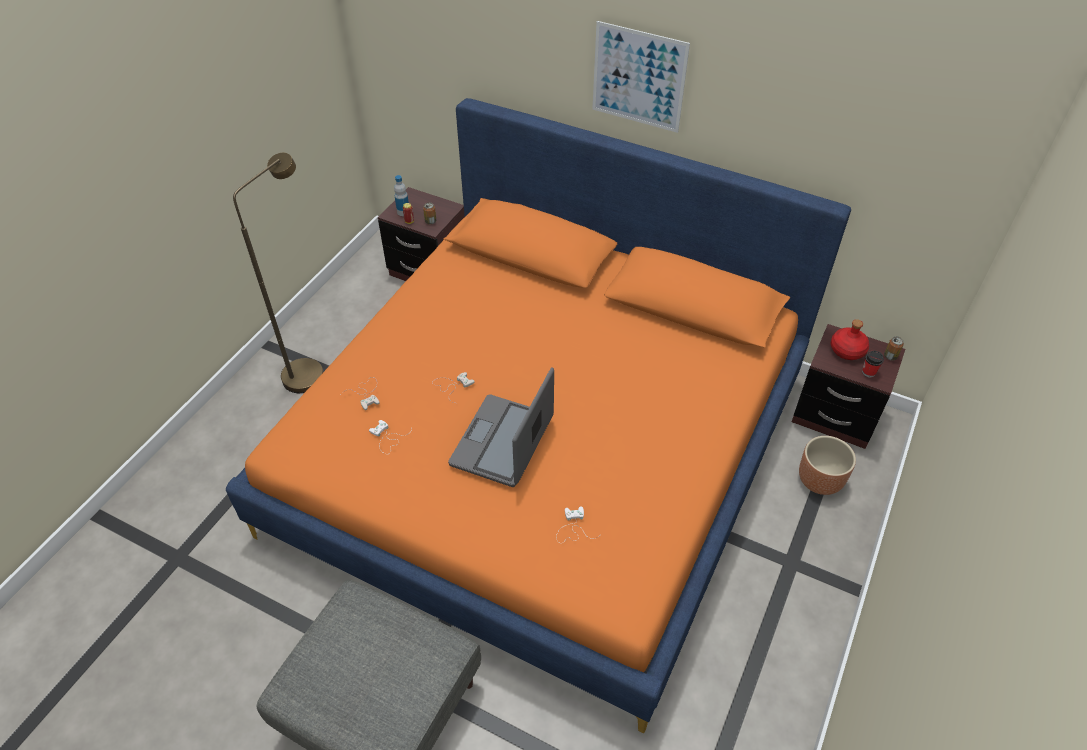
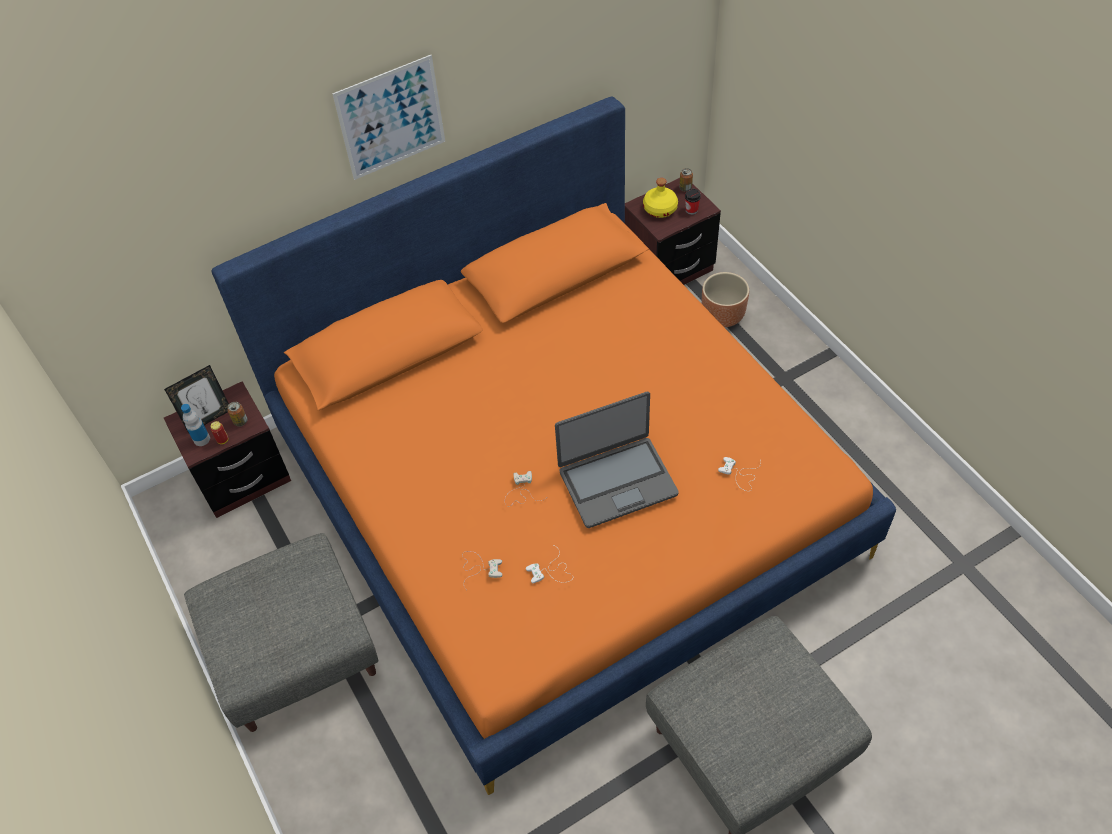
camera: 55 degrees left, 5 degrees up
brown floor lamp [233,153,323,393] -> grey ottoman [184,533,378,732]
laptop [448,367,554,487] -> laptop turned 75 degrees counterclockwise [555,391,679,528]
red bottle [831,319,869,360] -> yellow bottle [643,178,678,218]
none -> picture frame [164,365,229,433]

